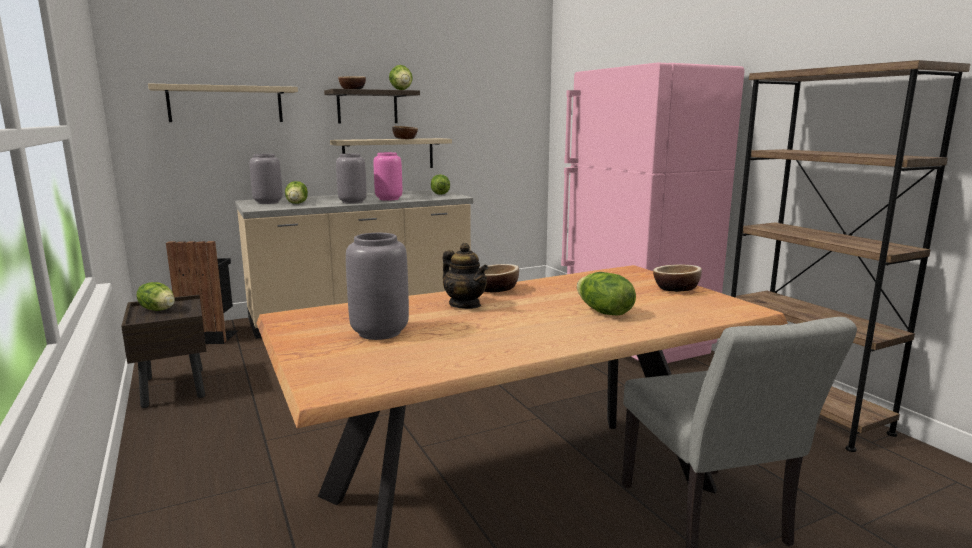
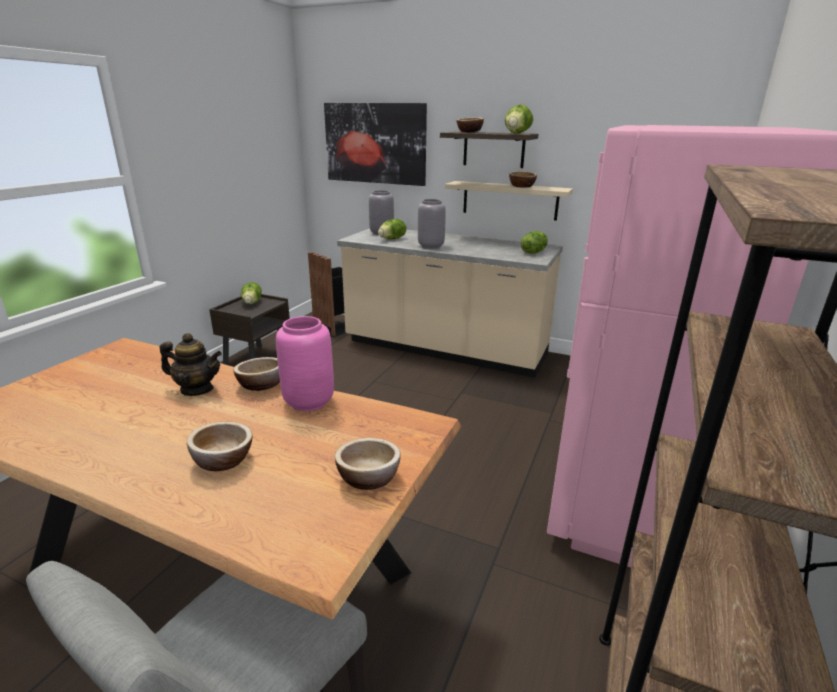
camera: 50 degrees right, 10 degrees up
beige shelf [148,83,298,122] -> picture [324,103,427,186]
grey vase [346,233,409,340] -> none
pink vase [374,152,402,201] -> pink vase moved to [276,316,334,411]
teapot [442,243,488,309] -> teapot turned 90 degrees counterclockwise [160,333,222,396]
lettuce [577,272,636,315] -> bowl [187,422,252,471]

